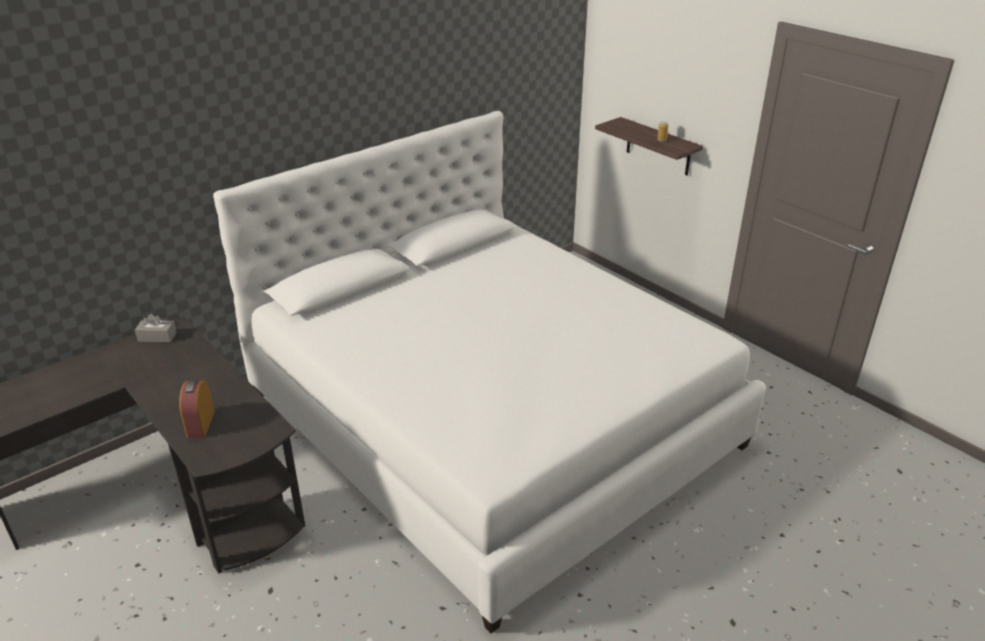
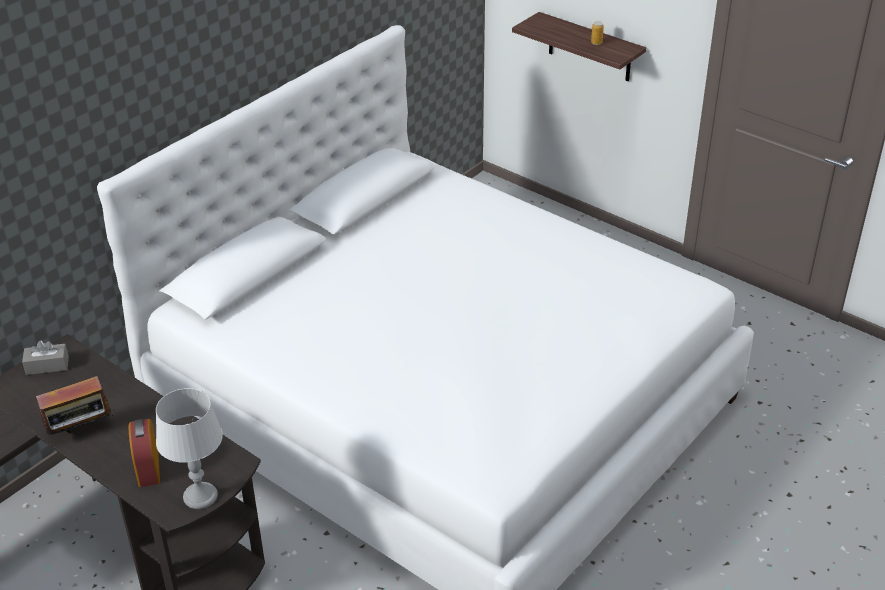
camera: 10 degrees left, 5 degrees up
none -> radio [36,376,114,436]
none -> grey table lamp [156,388,223,509]

